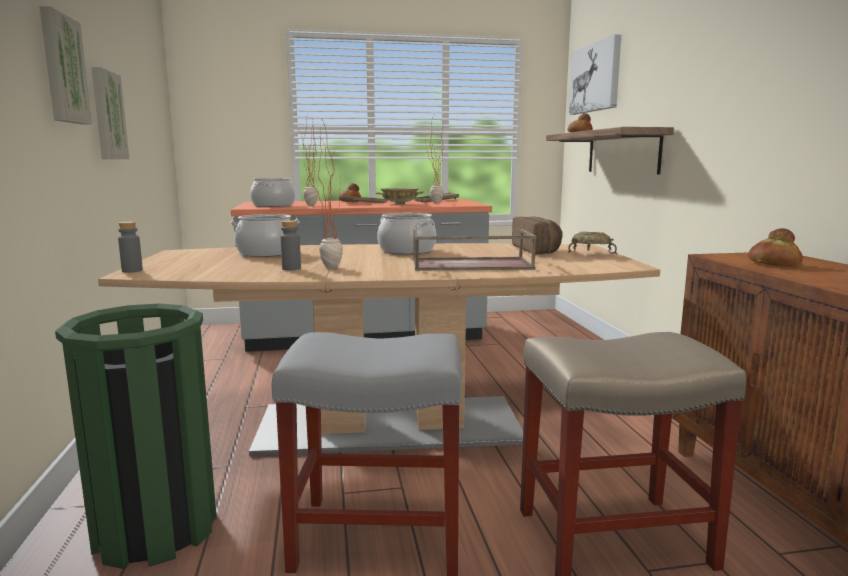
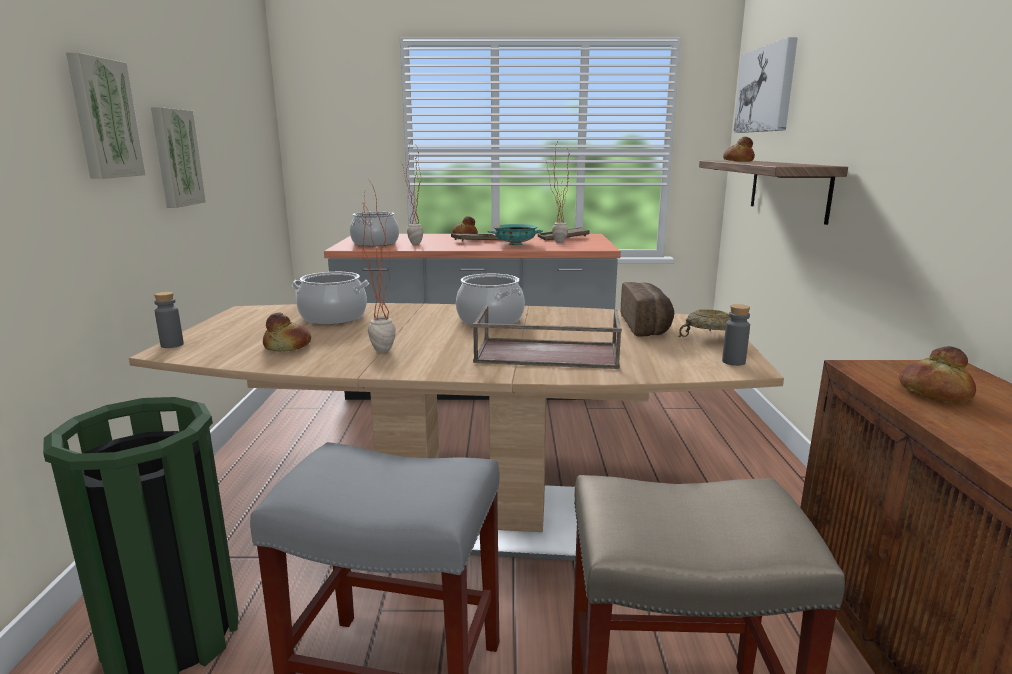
camera: 10 degrees right, 5 degrees up
grey bottle [280,220,301,270] -> grey bottle moved to [722,304,750,366]
beige bowl [376,188,423,205] -> turquoise bowl [487,224,543,246]
none -> bread [263,313,311,351]

